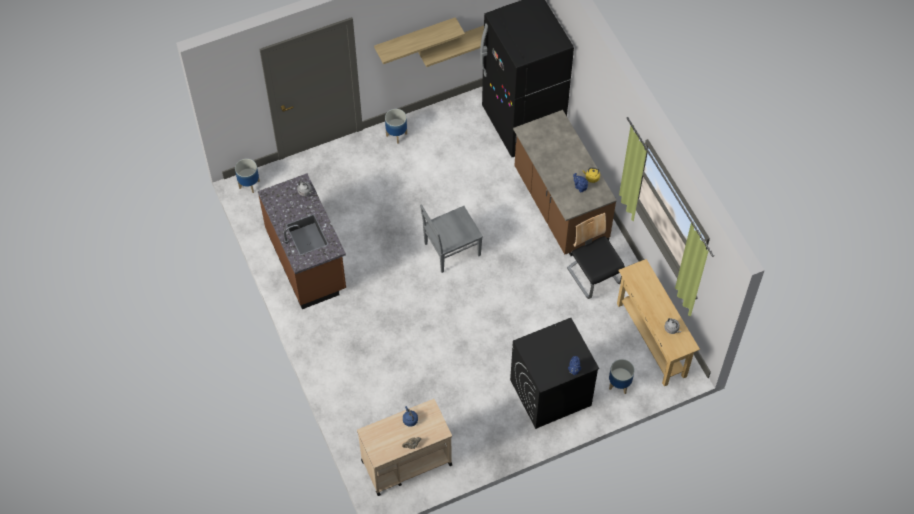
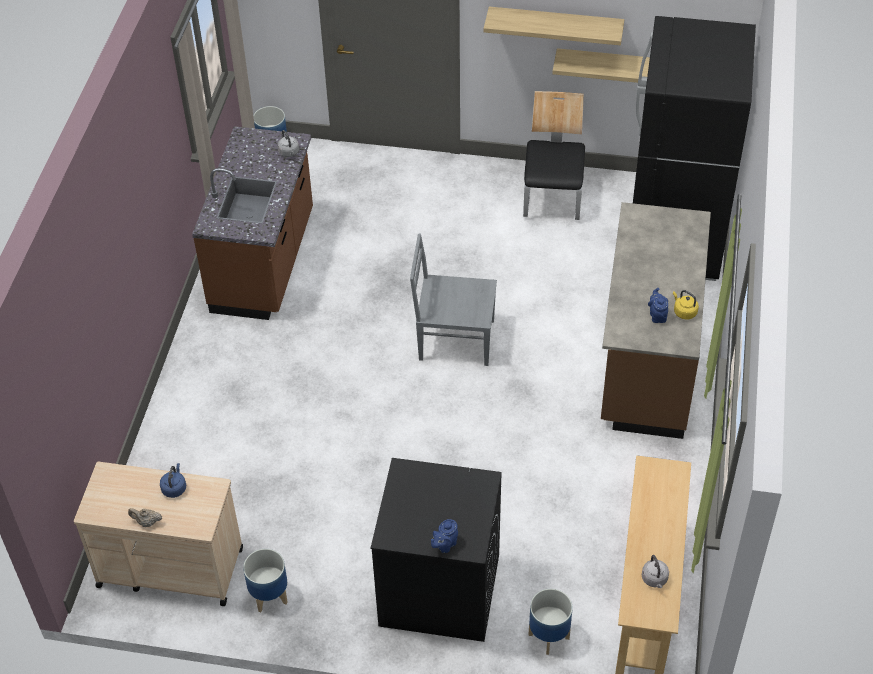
camera: 35 degrees right, 10 degrees down
planter [385,109,407,144] -> planter moved to [243,549,288,612]
chair [567,213,625,299] -> chair moved to [523,91,585,220]

